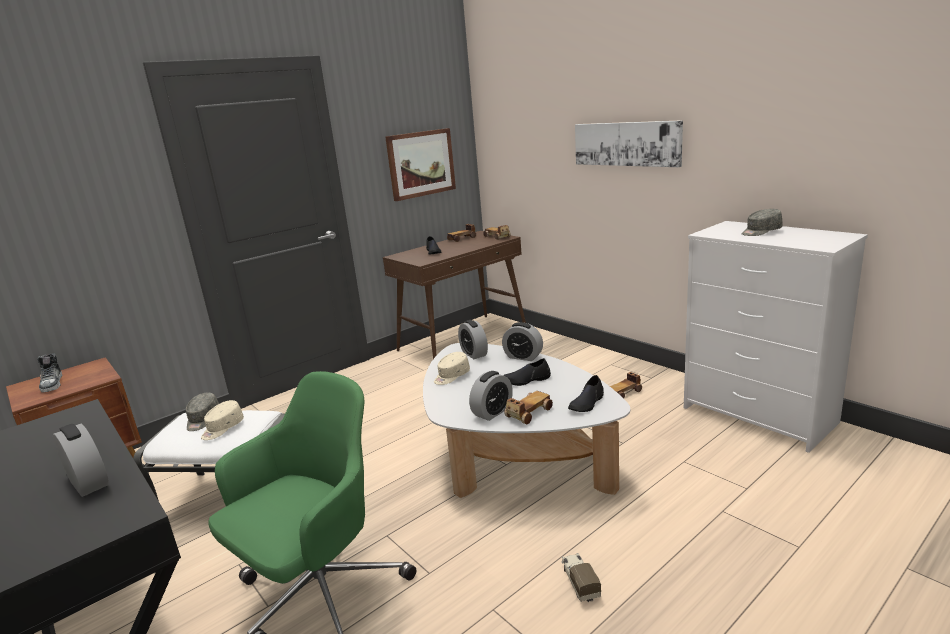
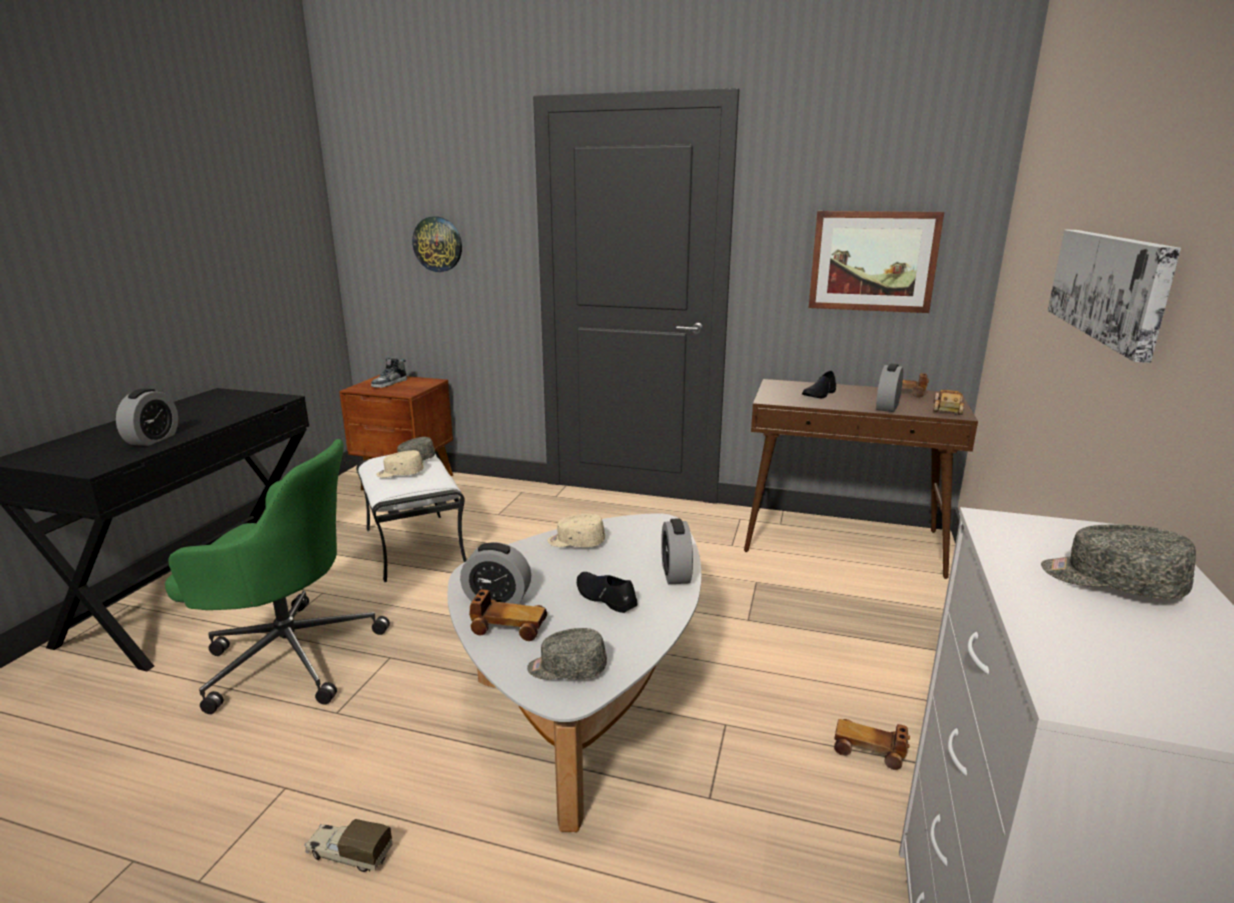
camera: 55 degrees right, 0 degrees up
alarm clock [458,320,488,359] -> alarm clock moved to [876,363,903,412]
toy truck [562,553,601,602] -> toy truck turned 120 degrees counterclockwise [304,819,393,872]
black shoe [568,375,604,412] -> grey cap [527,628,607,680]
none -> wall clock [412,217,462,272]

